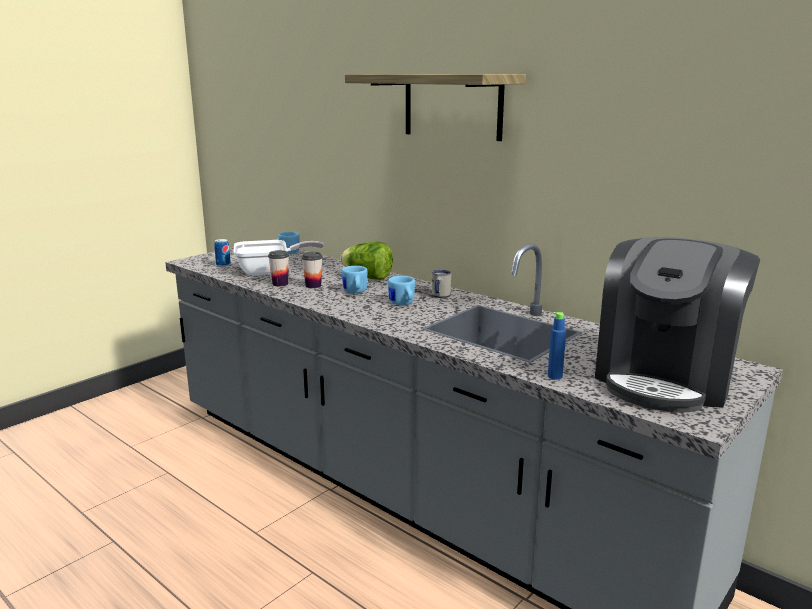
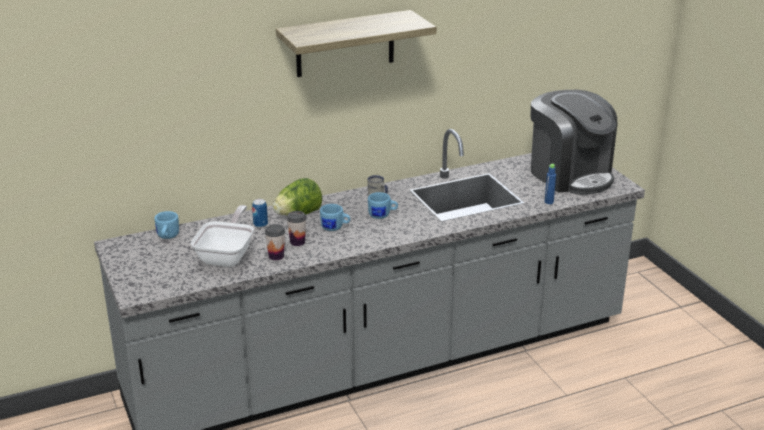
camera: 65 degrees left, 10 degrees up
can [214,239,231,267] -> can moved to [252,199,268,228]

